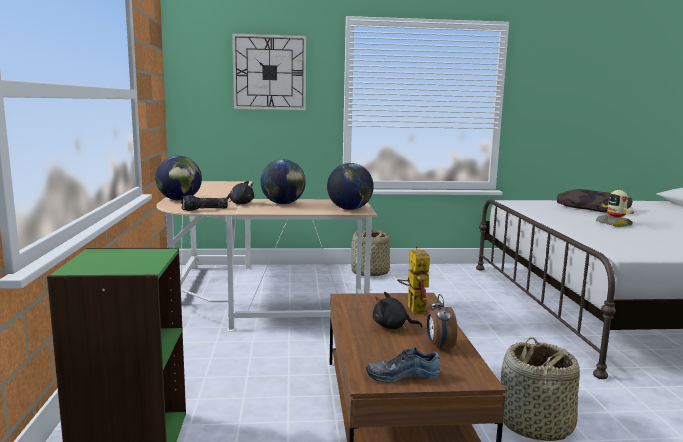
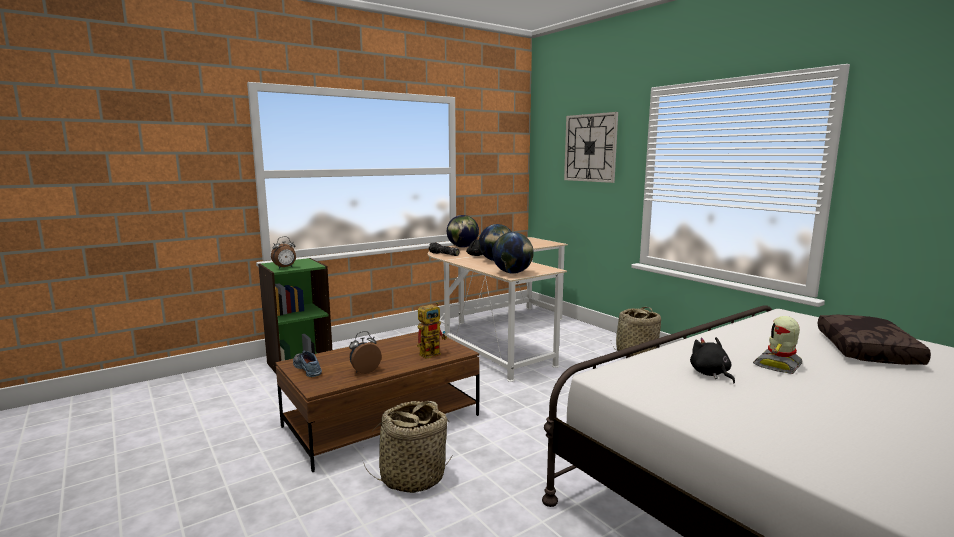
camera: 60 degrees right, 0 degrees up
black plush toy [372,292,422,330] -> black plush toy moved to [690,337,735,383]
none -> alarm clock [271,236,296,269]

